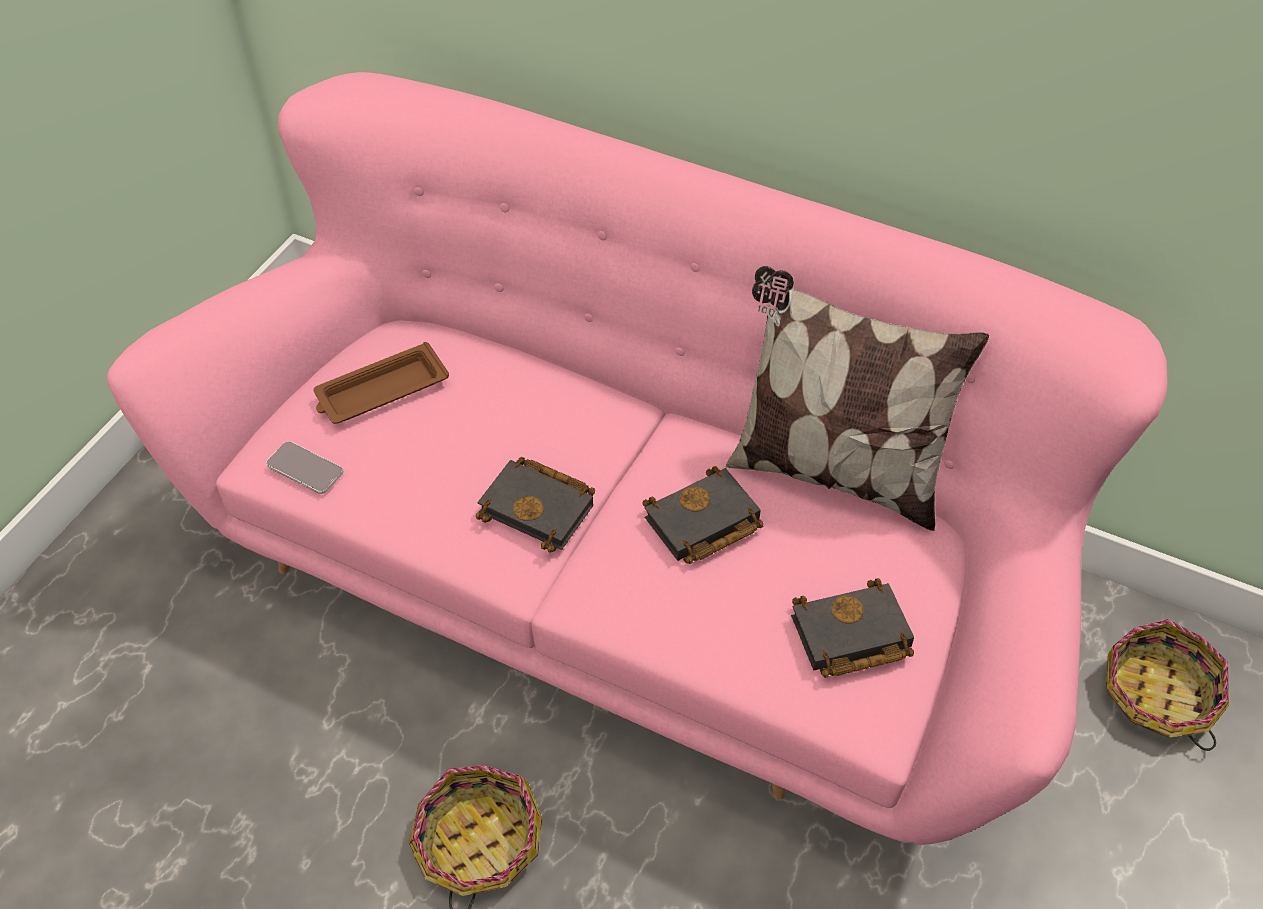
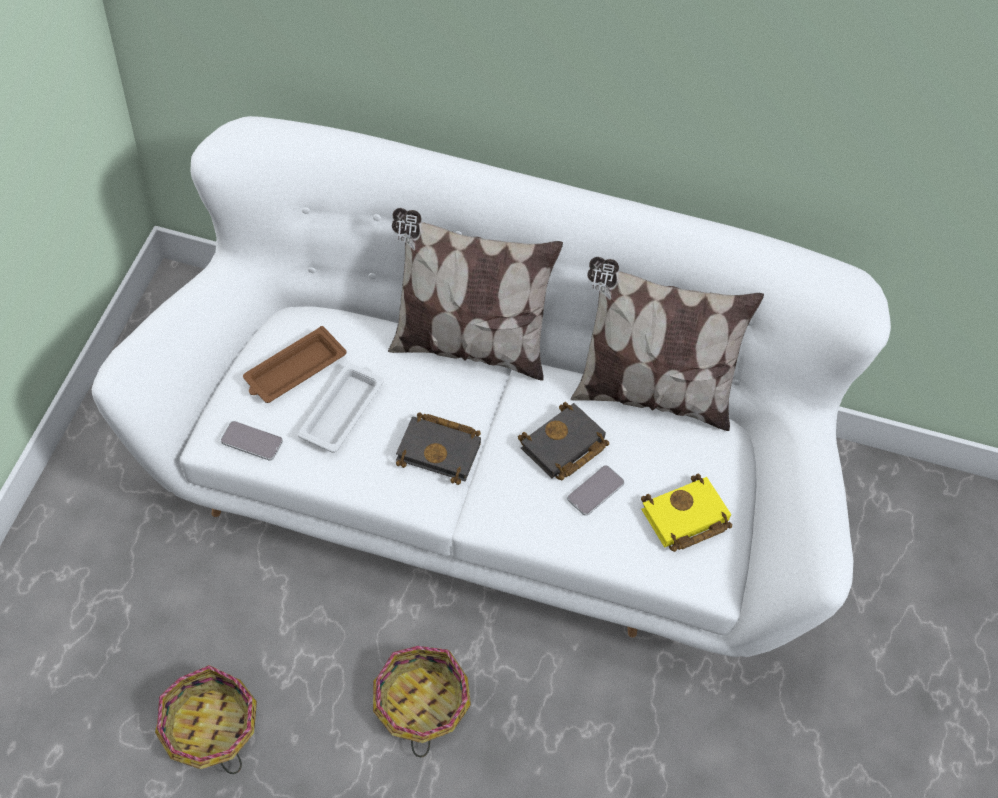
camera: 15 degrees left, 5 degrees up
pink sofa [107,72,1168,845] -> white sofa [92,116,891,657]
black book [791,578,914,678] -> yellow book [641,473,732,552]
basket [1106,619,1229,751] -> basket moved to [155,665,257,774]
none -> white tray [298,363,384,453]
none -> pillow [388,208,563,380]
none -> phone [567,465,624,516]

